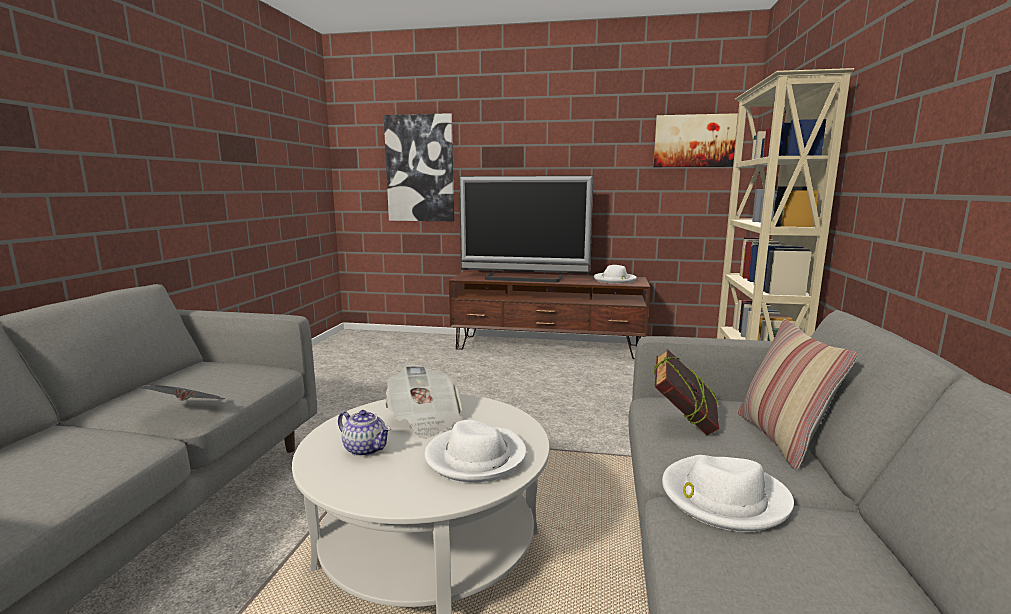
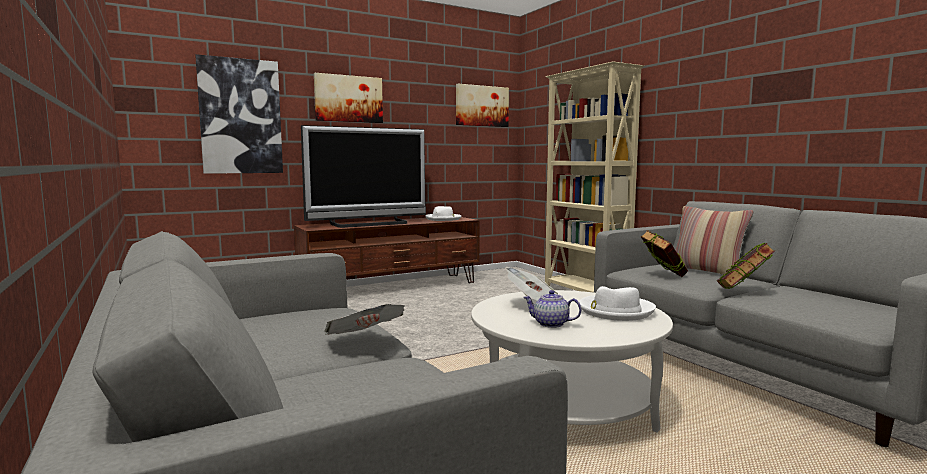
camera: 40 degrees left, 5 degrees down
teapot [338,410,391,456] -> teapot turned 150 degrees counterclockwise [523,290,581,328]
white hat [662,455,794,532] -> book [717,242,775,289]
none -> picture [314,73,383,123]

